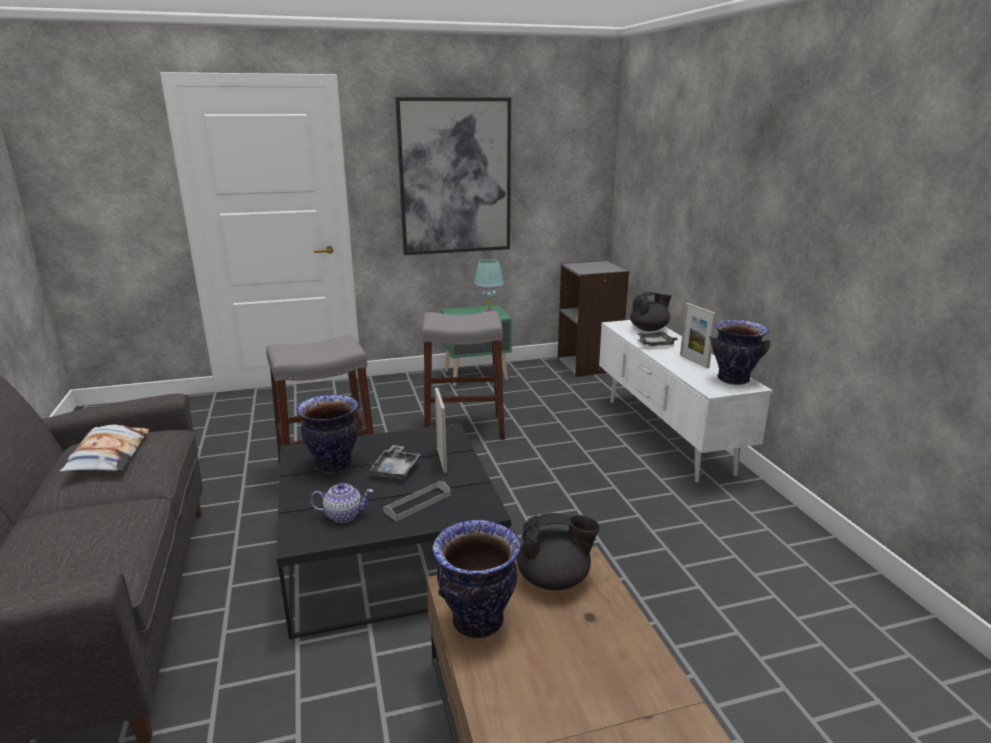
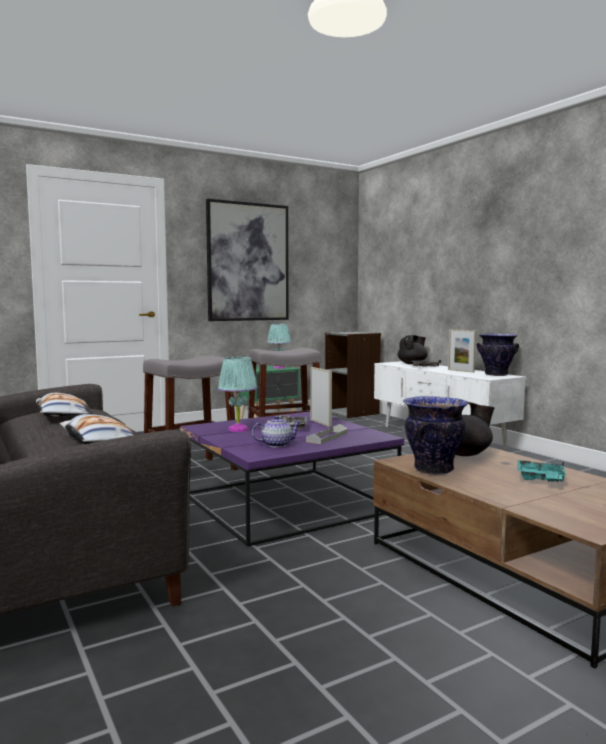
camera: 15 degrees left, 15 degrees down
black coffee table [276,423,511,639] -> purple coffee table [180,412,404,547]
vase [296,395,359,473] -> turquoise table lamp [218,357,257,432]
none -> pillow [60,414,137,444]
none -> turquoise tray [517,460,567,482]

